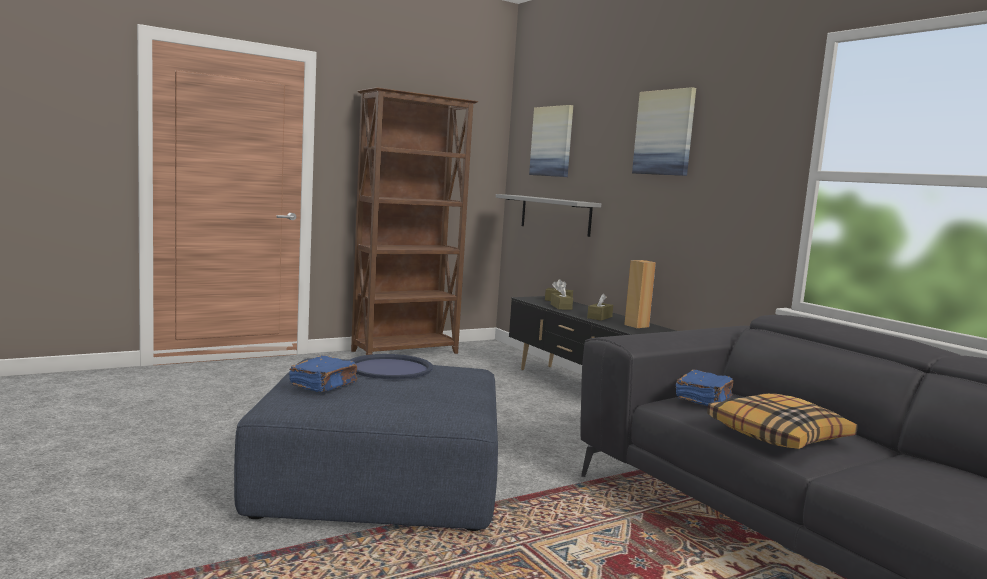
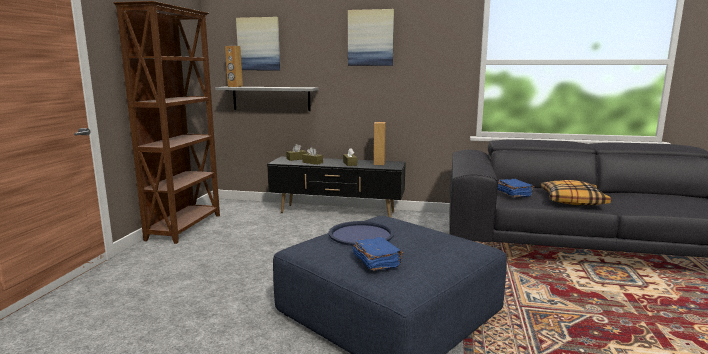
camera: 45 degrees left, 5 degrees up
none -> brown speaker [225,46,243,87]

